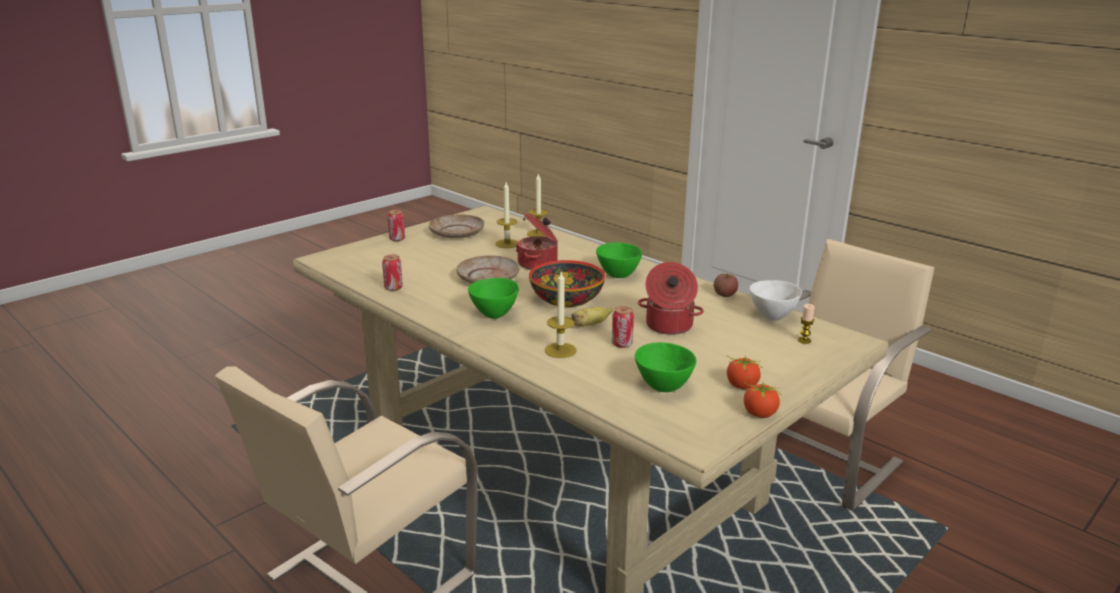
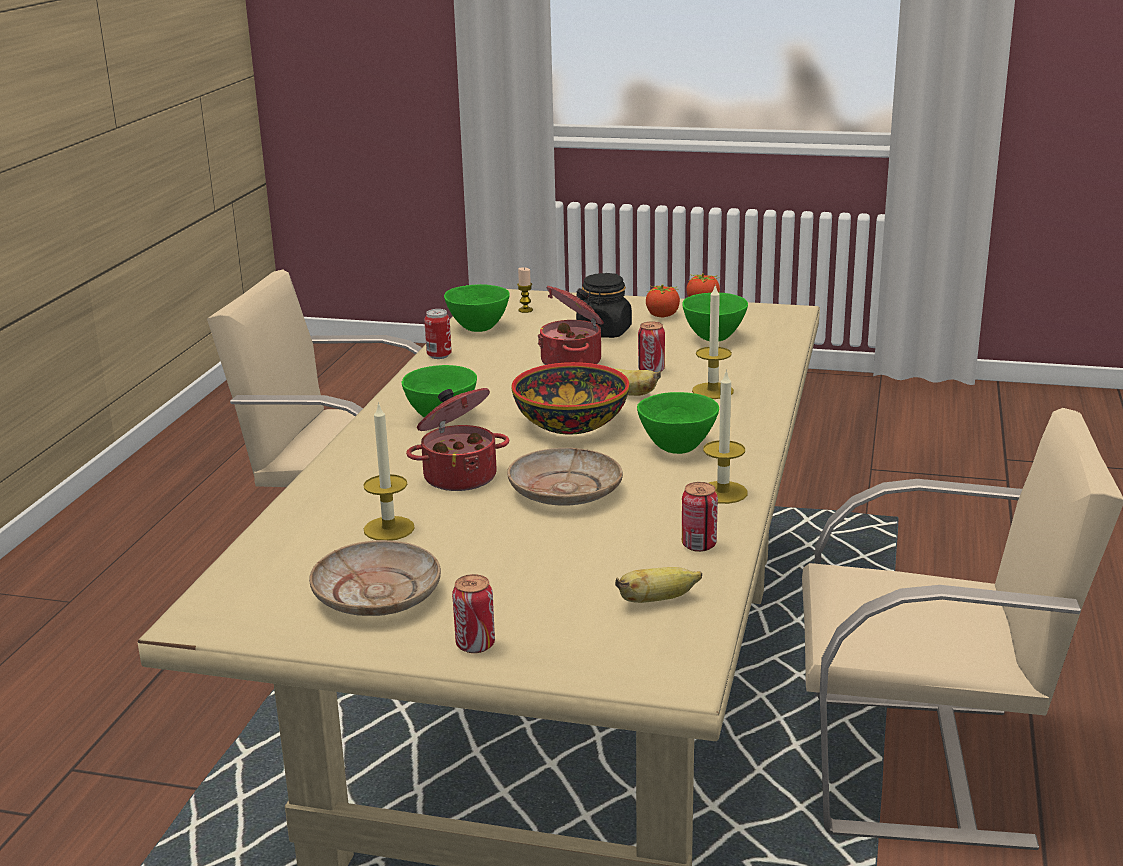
camera: 120 degrees left, 0 degrees up
candle [527,174,549,237] -> candle moved to [703,369,747,504]
apple [714,274,738,297] -> can [424,309,452,359]
white bowl [749,280,802,321] -> green bowl [444,284,510,332]
none -> black jar [576,273,632,338]
none -> banana [615,567,702,603]

